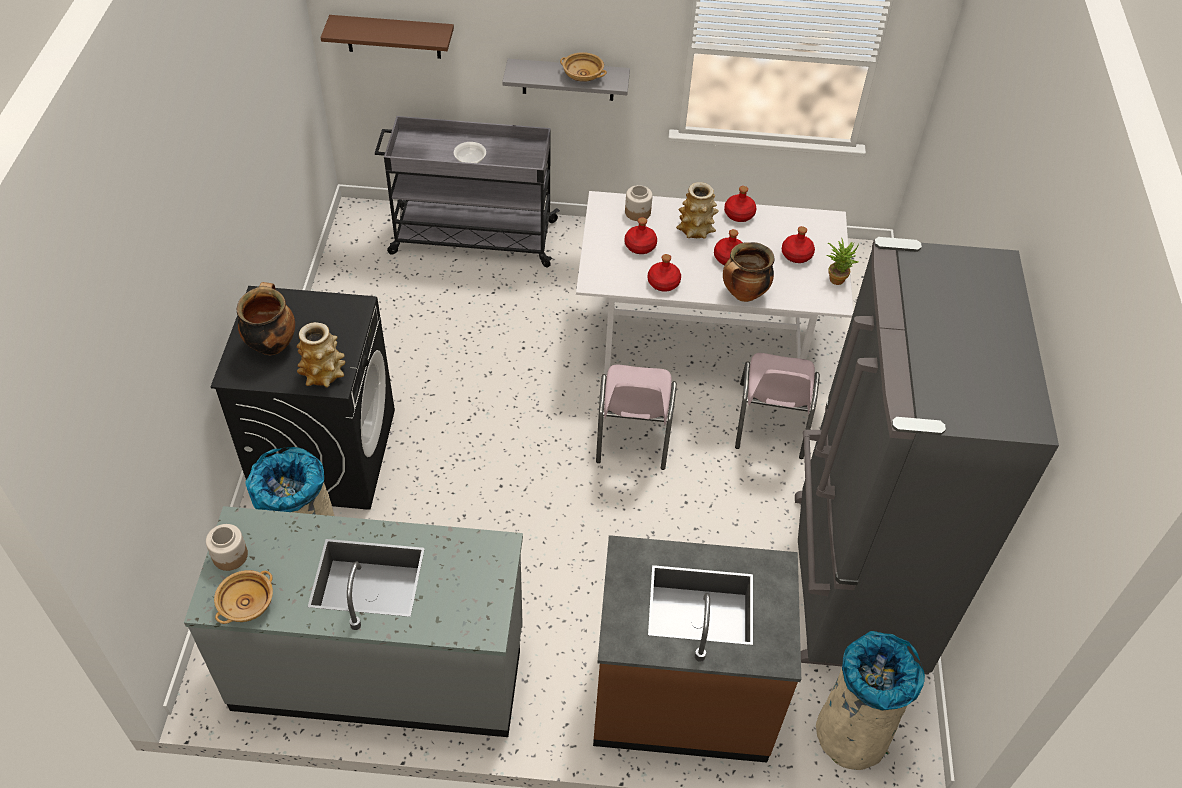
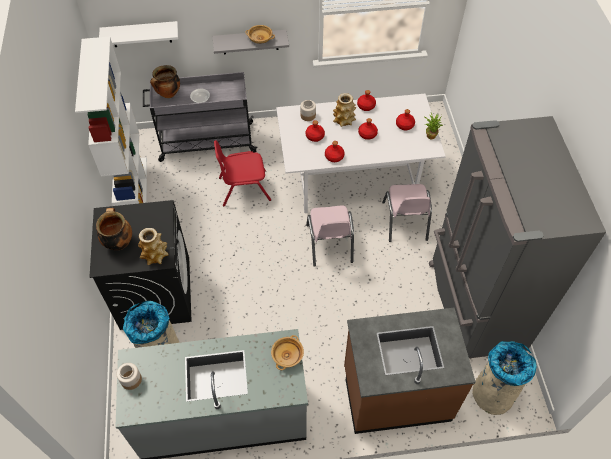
camera: 10 degrees left, 5 degrees up
beige bowl [214,570,273,624] -> beige bowl moved to [271,335,304,370]
brown shelf [320,15,454,59] -> white shelf [99,21,178,47]
cooking pot [723,242,774,302] -> cooking pot moved to [150,65,180,98]
none -> white bookcase [75,37,147,206]
none -> red chair [214,140,271,206]

